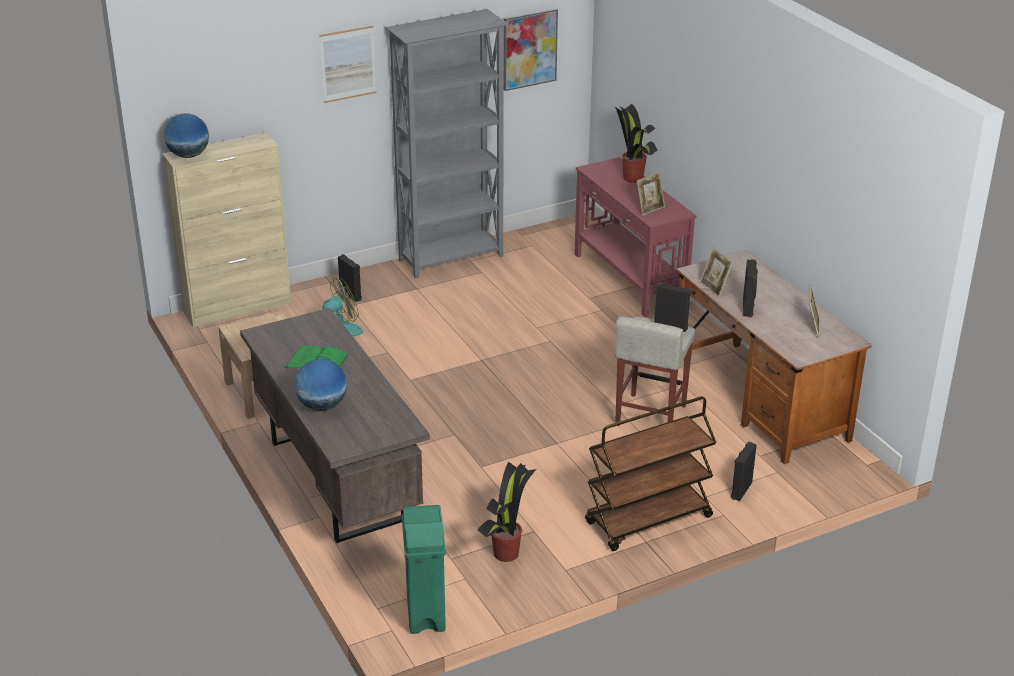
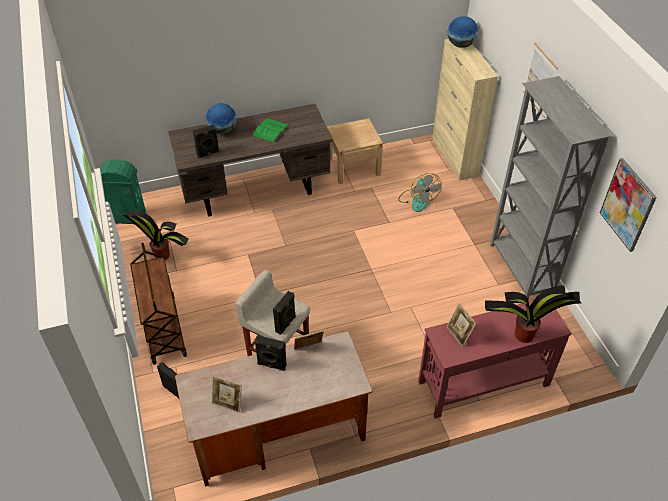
camera: 100 degrees right, 15 degrees up
black speaker [338,254,362,302] -> black speaker moved to [193,124,220,158]

